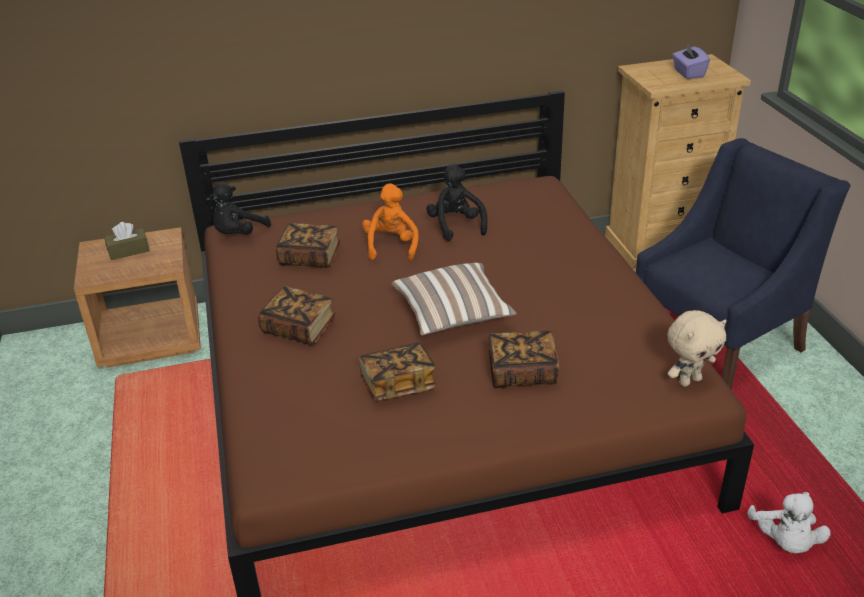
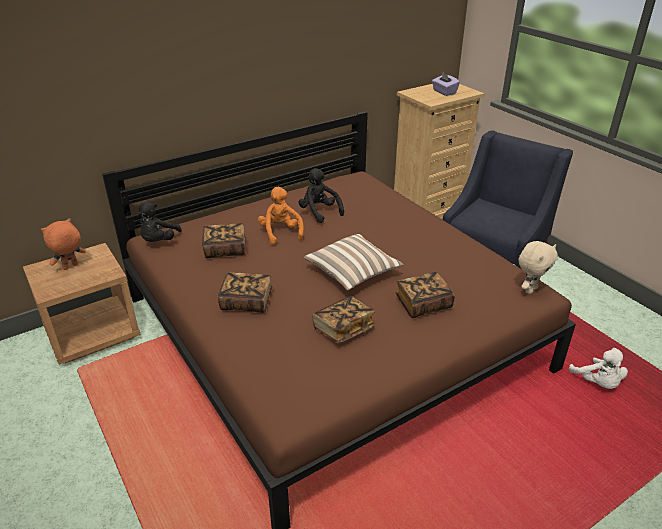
camera: 20 degrees left, 0 degrees up
brown tissue box [104,222,150,260] -> orange plush toy [41,218,86,270]

